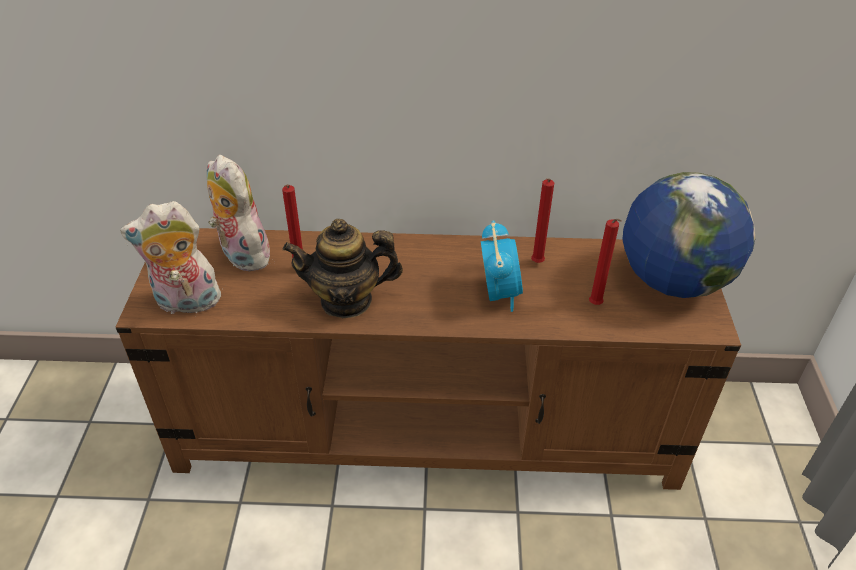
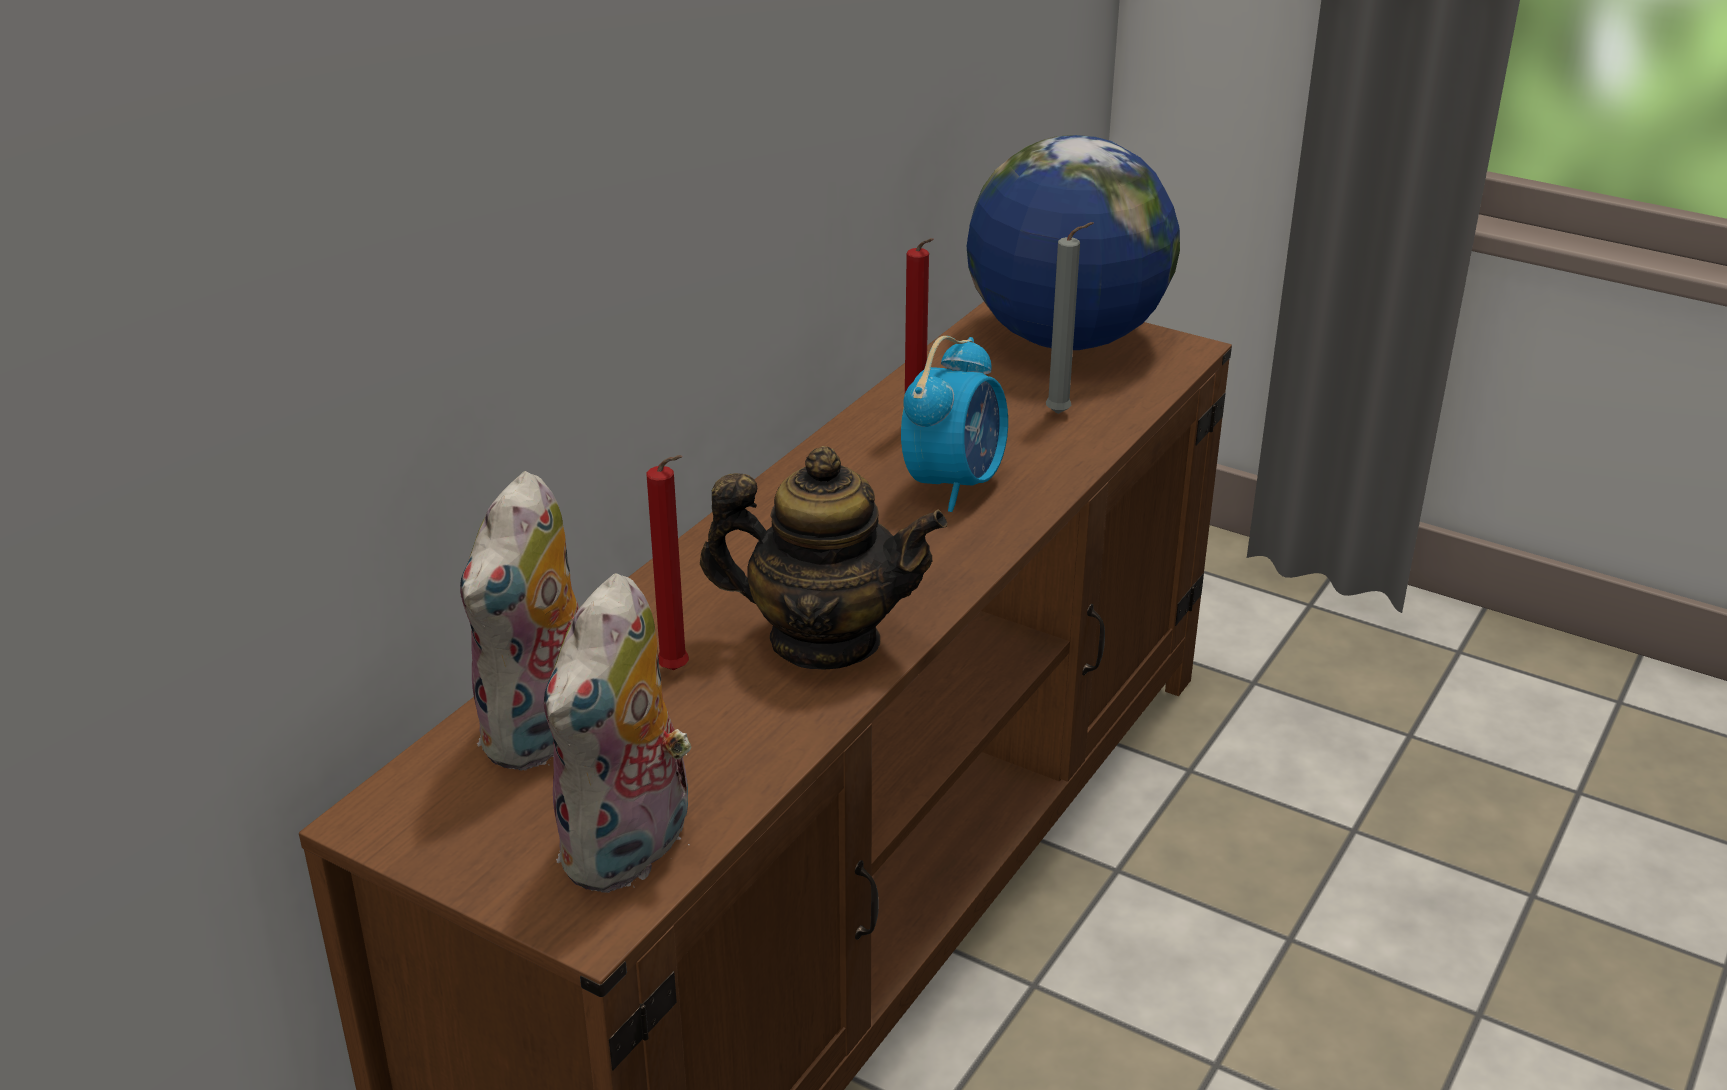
camera: 60 degrees left, 10 degrees down
plush toy [207,155,270,272] -> plush toy turned 60 degrees counterclockwise [460,471,579,771]
teapot [283,219,403,318] -> teapot turned 105 degrees counterclockwise [700,446,947,670]
alarm clock [481,220,523,312] -> alarm clock turned 90 degrees clockwise [901,336,1008,512]
red candle [589,219,622,305] -> grey candle [1046,222,1094,414]

